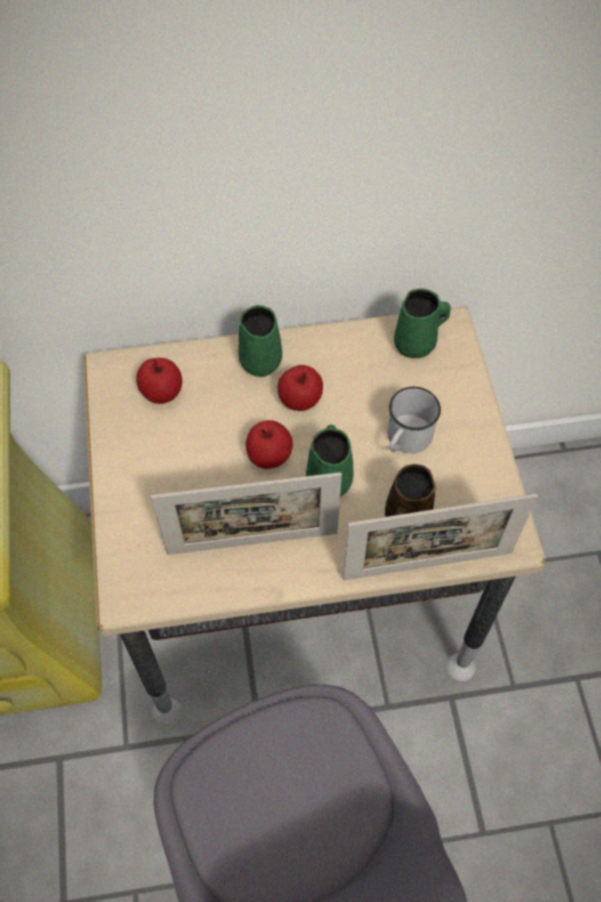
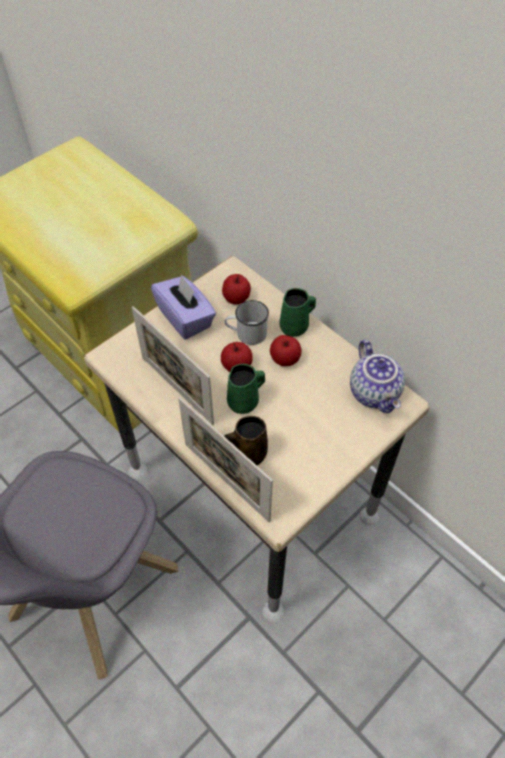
camera: 55 degrees right, 5 degrees down
white mug [387,387,441,453] -> white mug moved to [225,300,269,345]
green mug [394,288,451,358] -> teapot [350,340,405,413]
none -> purple tissue box [151,274,216,340]

